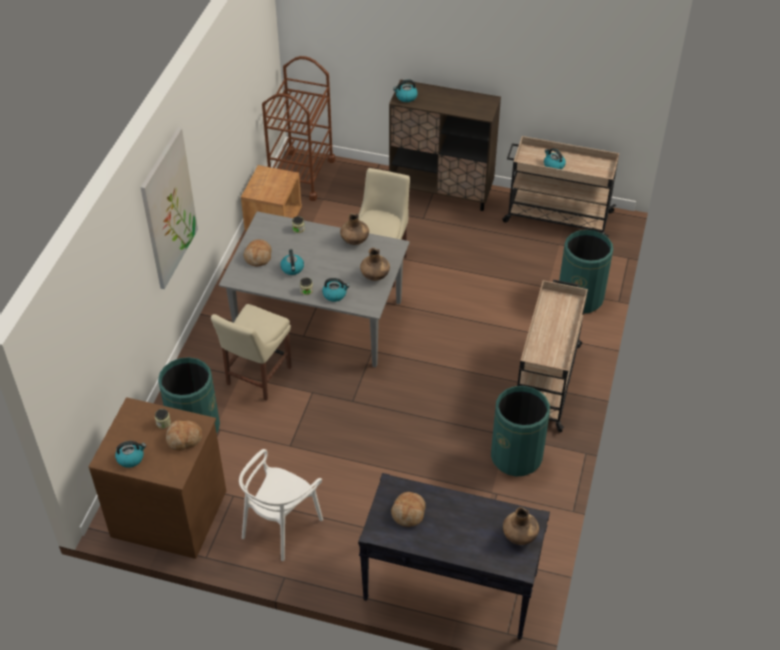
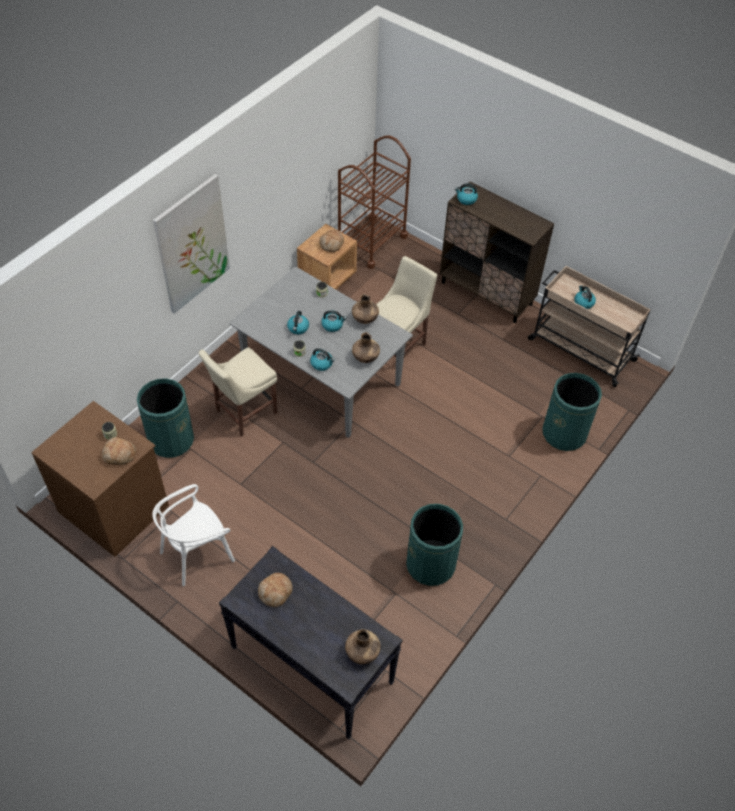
camera: 20 degrees right, 5 degrees up
kettle [115,441,146,468] -> kettle moved to [321,310,346,332]
bread [244,239,272,266] -> bread moved to [319,230,344,252]
beige cart [517,280,588,432] -> none

